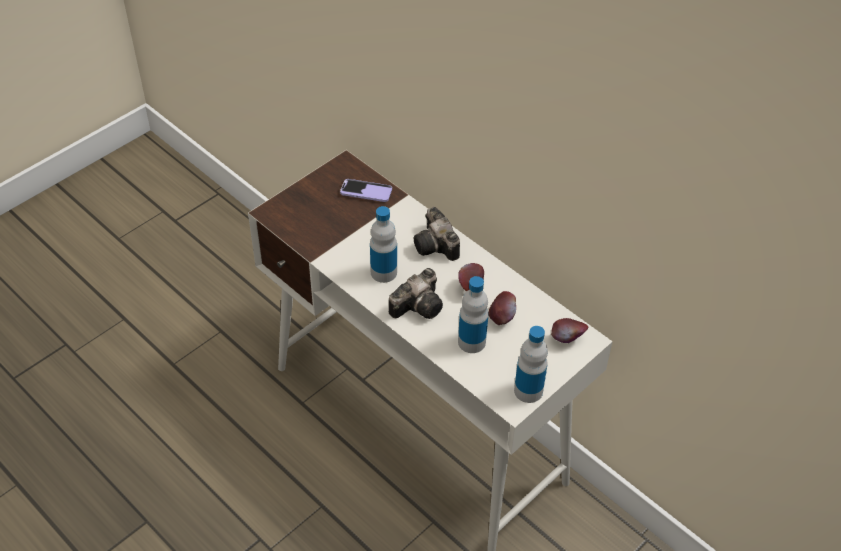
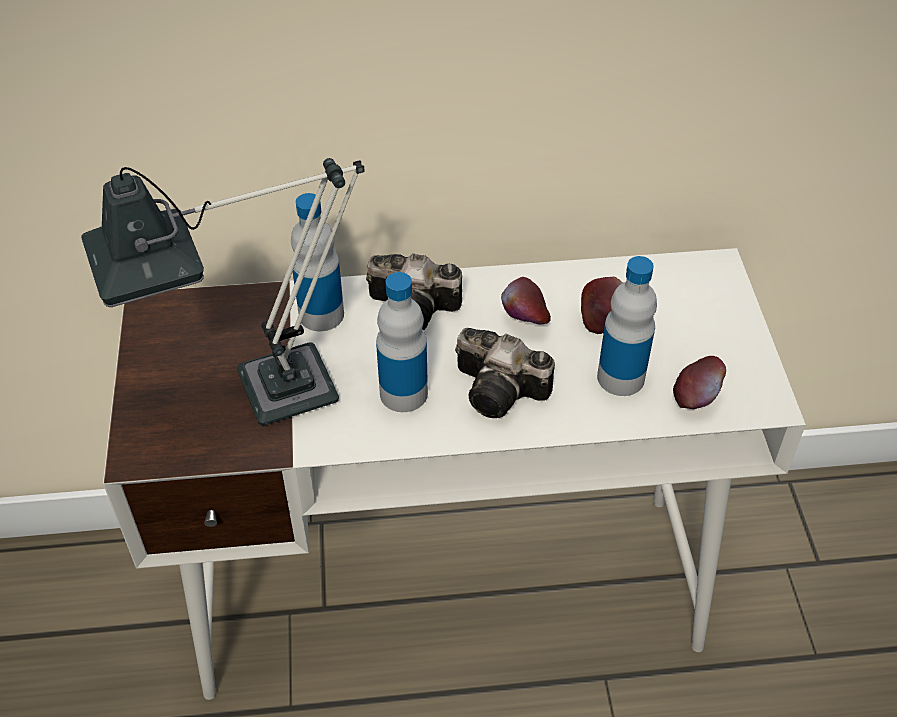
camera: 50 degrees left, 0 degrees up
phone [340,179,392,202] -> none
camera [389,268,443,319] -> camera turned 120 degrees clockwise [455,328,555,418]
bottle [514,326,548,403] -> bottle moved to [291,193,344,331]
apple [551,318,588,343] -> apple moved to [673,356,726,409]
none -> table lamp [81,158,364,425]

